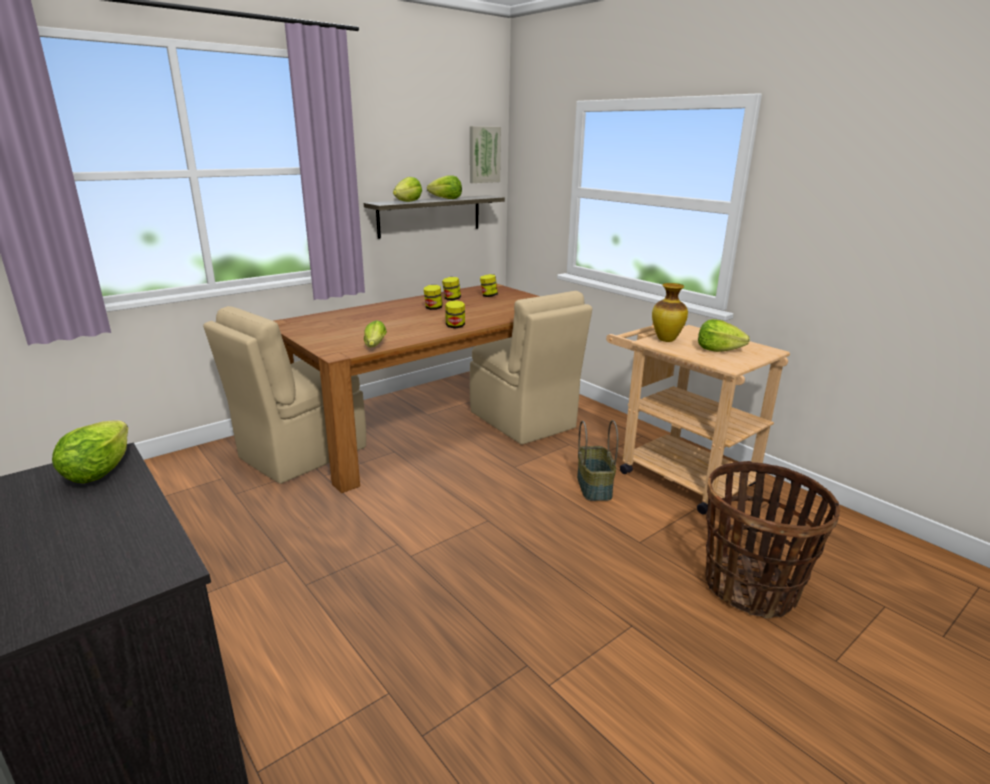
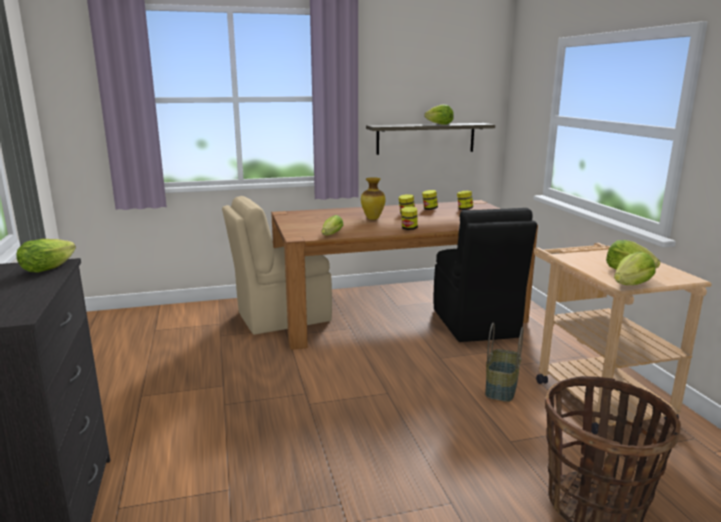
camera: 25 degrees right, 5 degrees down
lettuce [393,177,422,202] -> lettuce moved to [614,252,656,285]
picture [470,126,501,183] -> none
beige chair [470,291,592,445] -> black chair [434,208,537,342]
vase [652,283,688,342] -> vase moved to [361,177,386,220]

